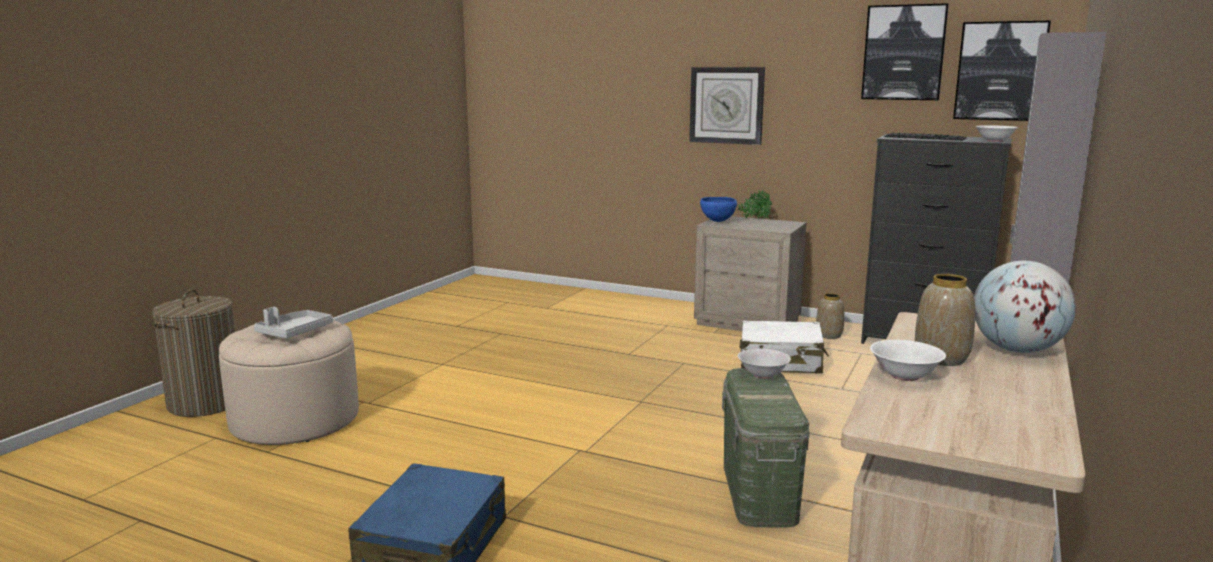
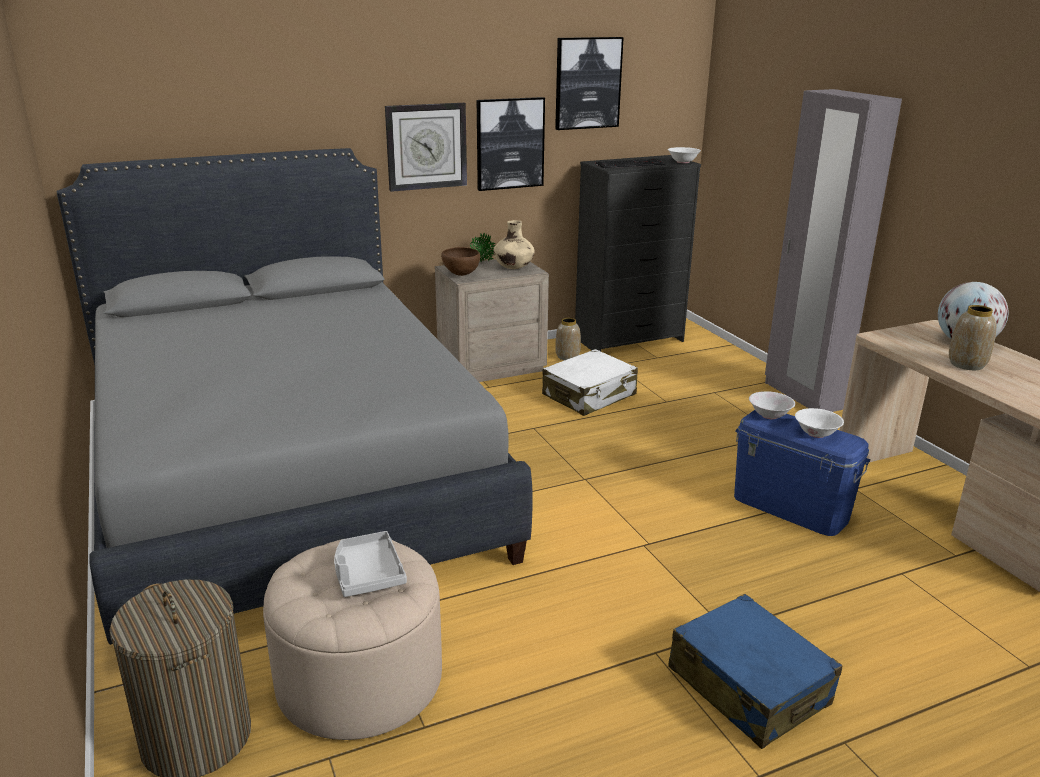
camera: 50 degrees left, 10 degrees up
blue bowl [700,197,737,222] -> brown bowl [441,247,480,276]
green storage box [722,368,810,528] -> blue storage box [734,410,871,536]
white bowl [870,340,946,381] -> white bowl moved to [795,408,844,438]
picture [953,21,1051,121] -> picture moved to [477,97,545,191]
none -> grey bed [57,148,532,645]
none -> beige vase [493,220,535,269]

